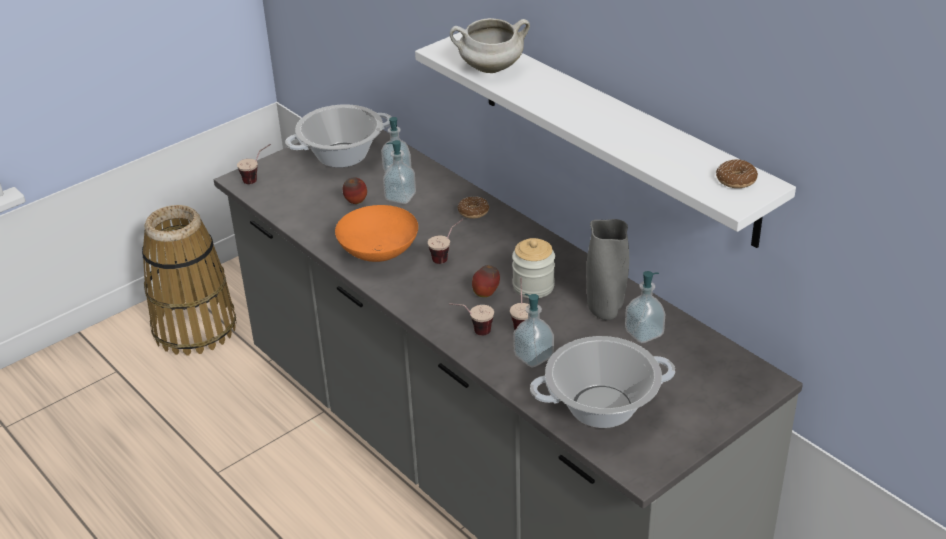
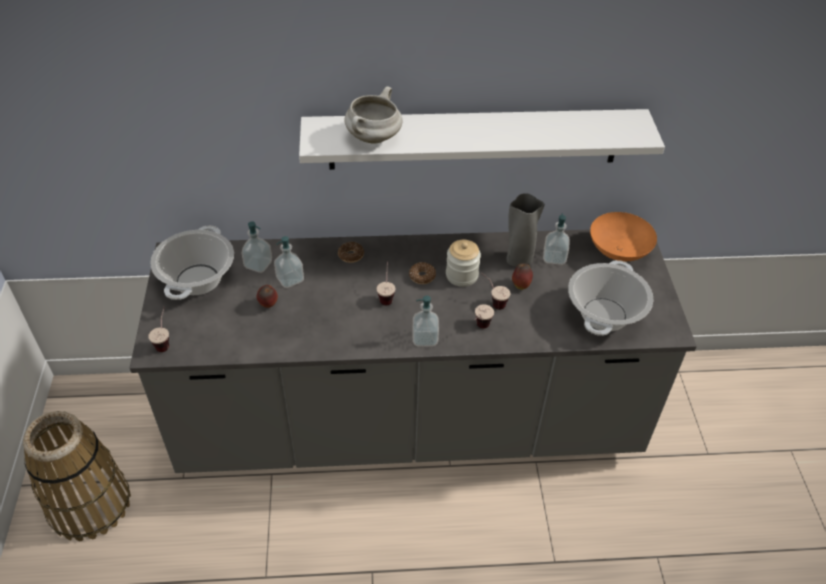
camera: 55 degrees left, 10 degrees up
orange bowl [335,205,418,262] -> orange bowl moved to [590,212,657,261]
apple [472,265,500,297] -> apple moved to [512,263,533,290]
soap dispenser [513,294,554,368] -> soap dispenser moved to [413,296,439,346]
donut [716,159,758,188] -> donut moved to [409,262,436,284]

